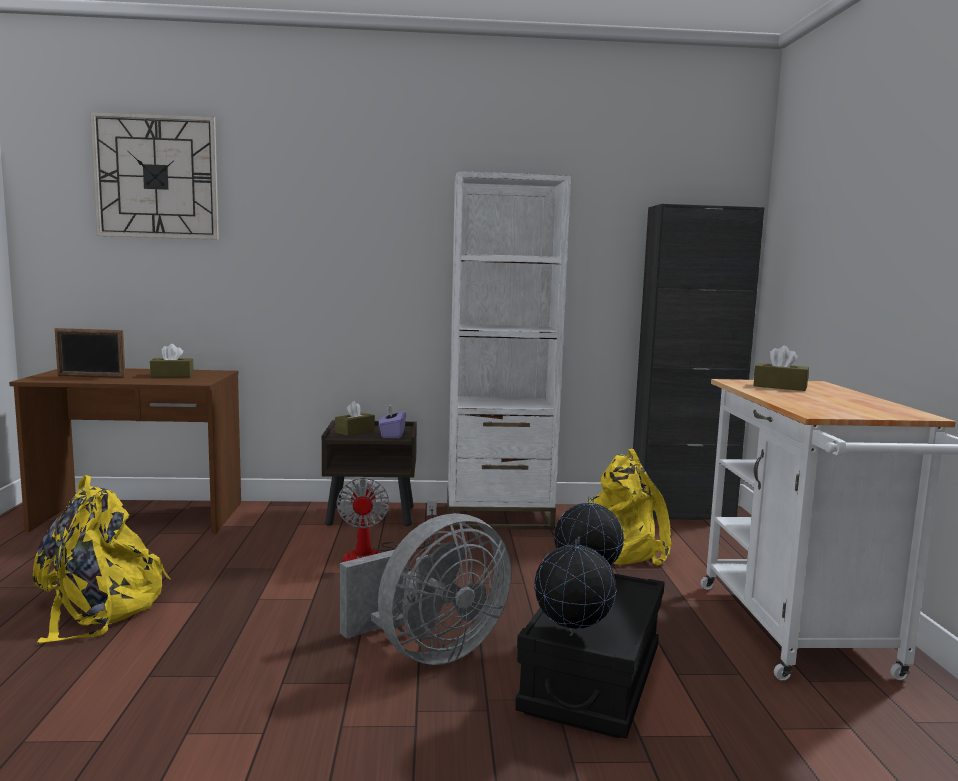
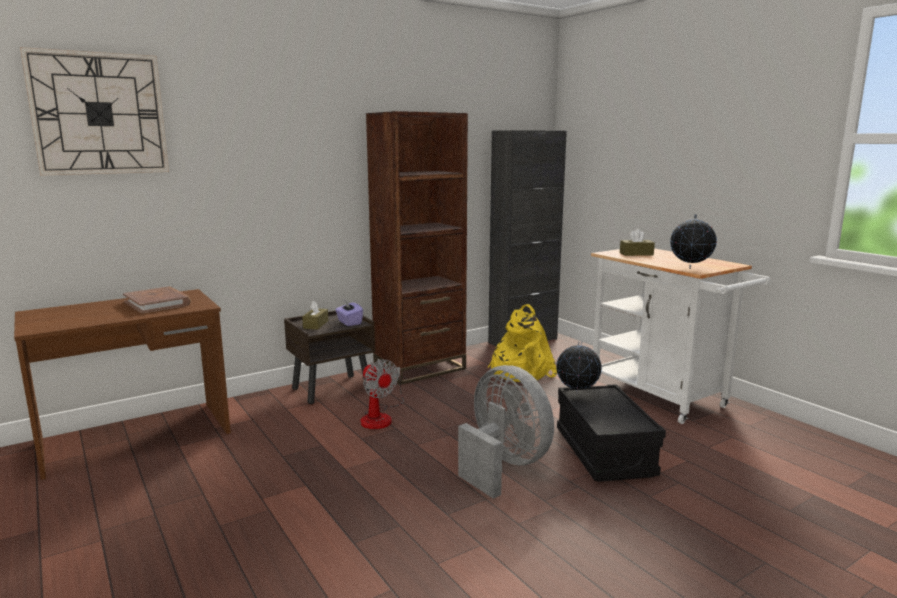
camera: 30 degrees left, 5 degrees up
yellow backpack [33,475,171,643] -> none
picture frame [55,328,126,378] -> none
brown tissue box [150,344,194,377] -> brown book [123,286,191,314]
grey fan [340,513,511,665] -> grey fan turned 60 degrees counterclockwise [458,365,554,499]
white bookcase [447,171,571,529] -> brown bookcase [366,111,468,385]
globe [534,537,617,636] -> globe moved to [670,214,717,269]

